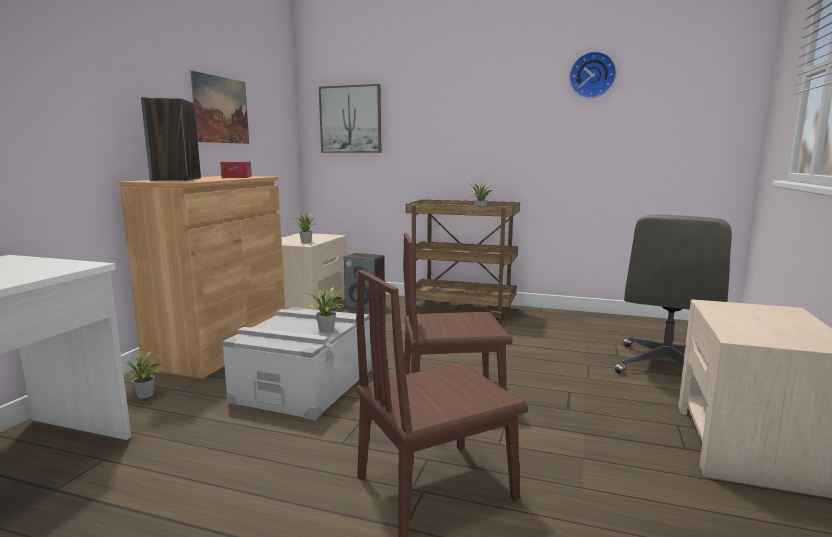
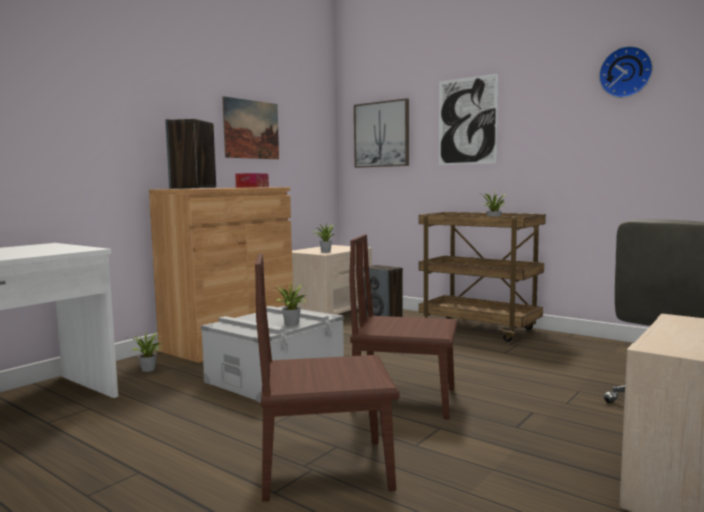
camera: 20 degrees right, 5 degrees down
none -> picture [439,74,498,165]

